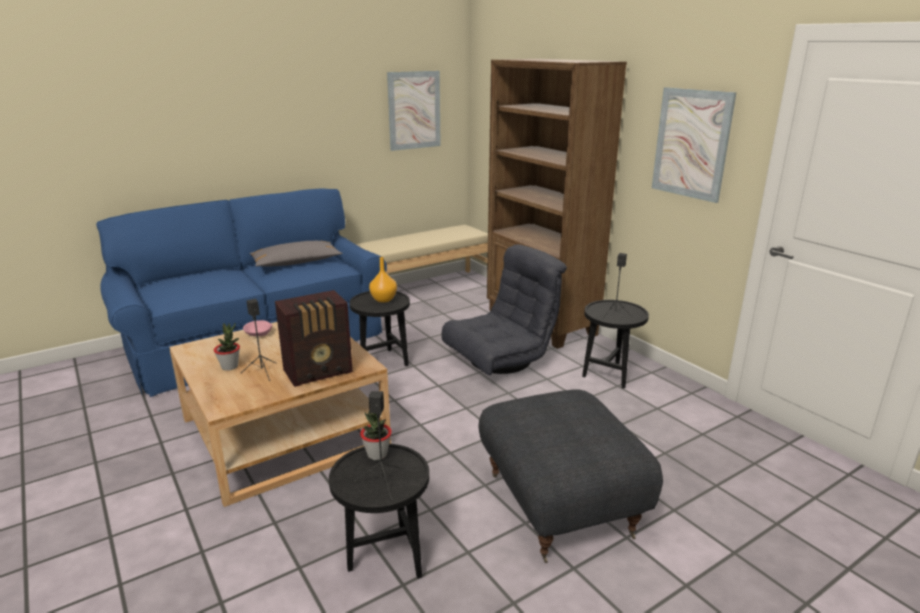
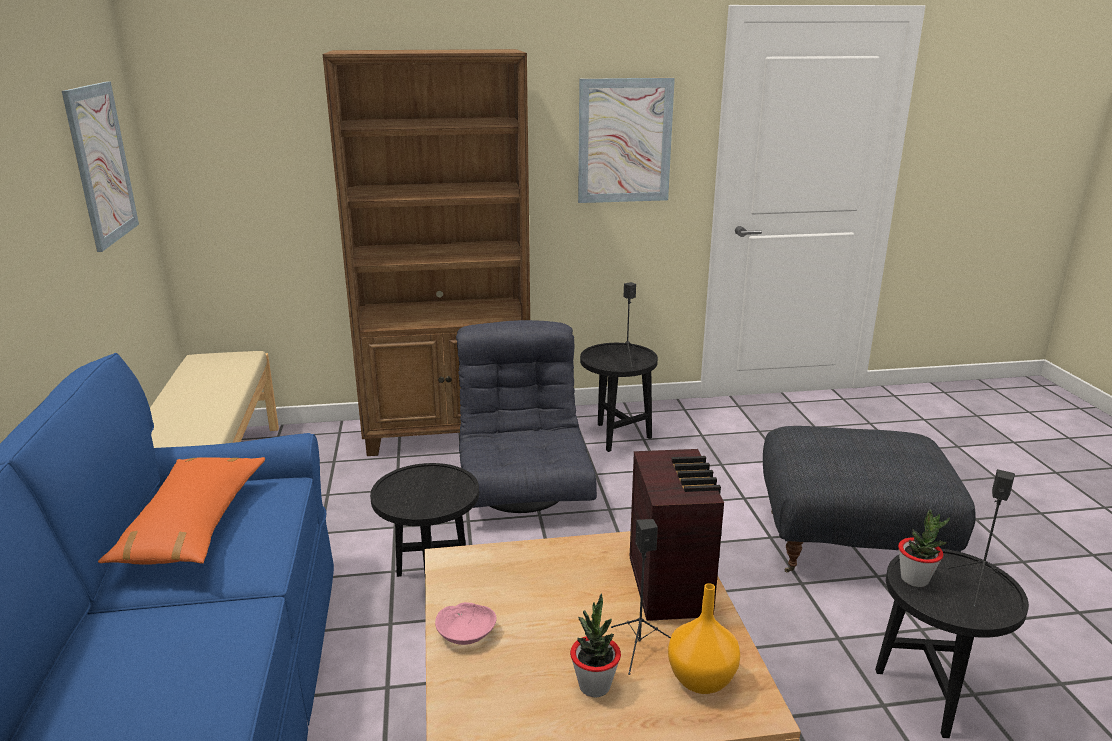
camera: 65 degrees left, 0 degrees up
grey pillow [249,241,343,267] -> orange pillow [98,457,265,564]
orange vase [369,257,397,302] -> orange vase moved to [668,583,740,694]

